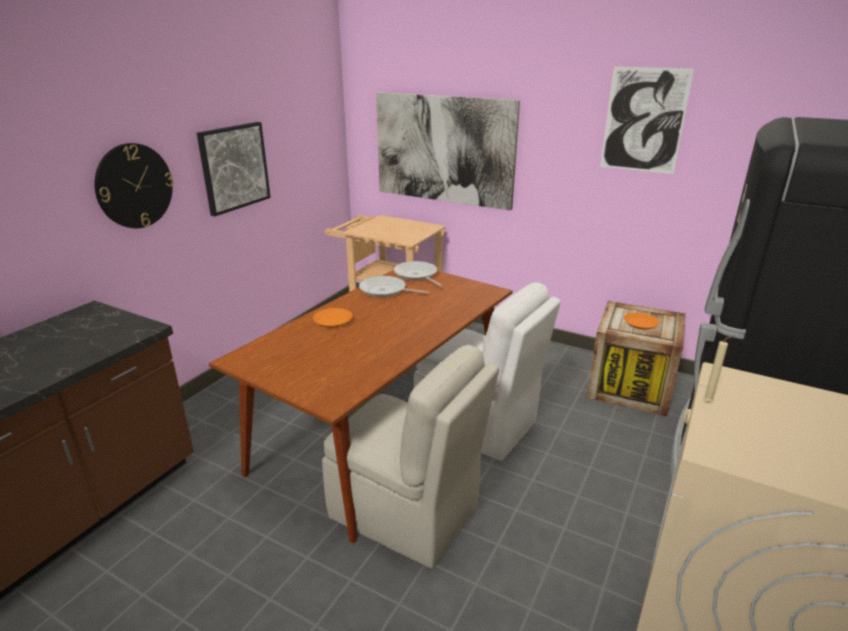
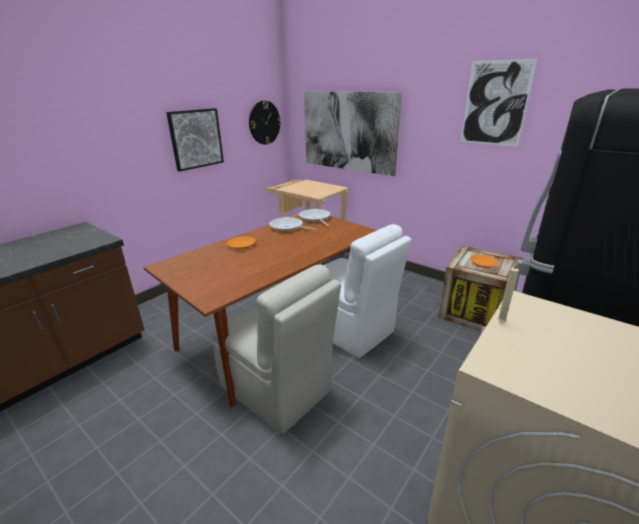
camera: 10 degrees right, 0 degrees up
wall clock [94,143,174,228] -> wall clock moved to [249,101,281,145]

